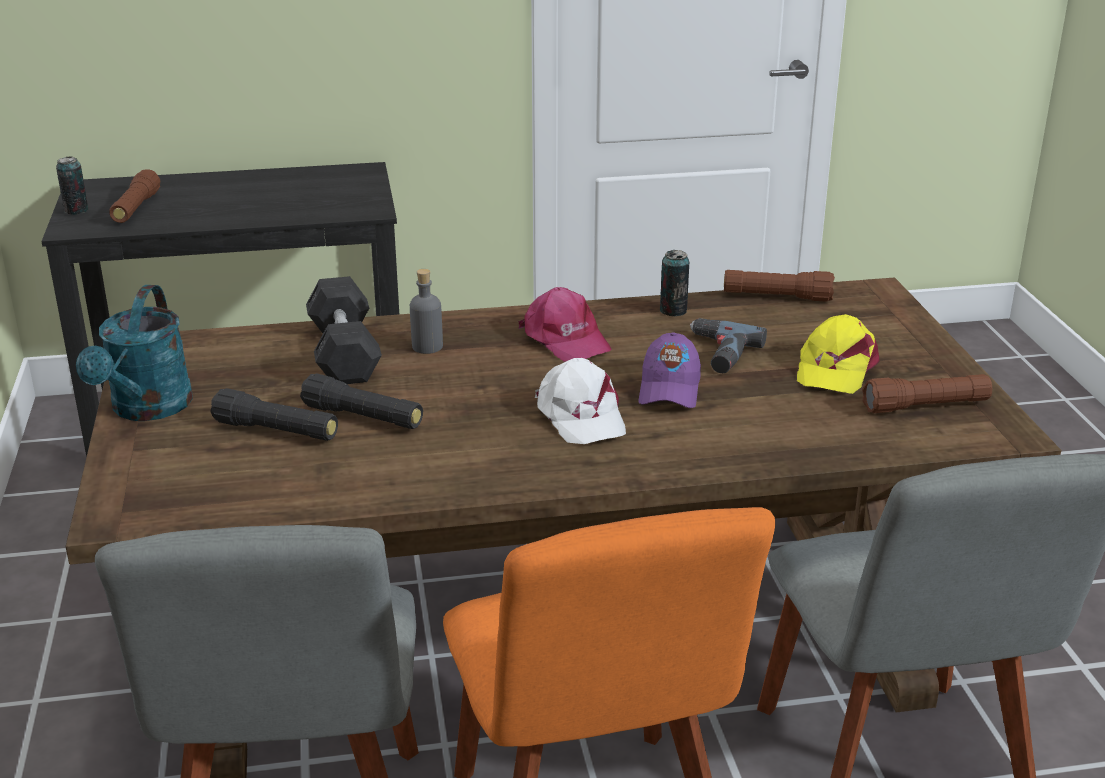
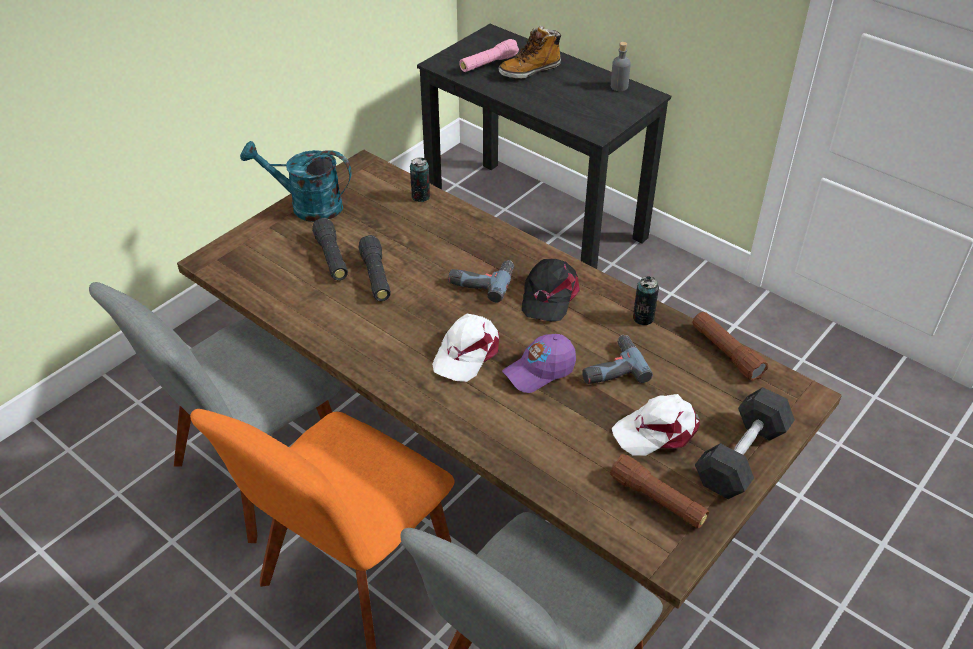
camera: 50 degrees right, 15 degrees up
can [56,156,88,215] -> can moved to [410,157,430,202]
turquoise watering can [76,285,193,421] -> turquoise watering can turned 45 degrees clockwise [240,141,352,222]
brown flashlight [109,169,160,223] -> pink flashlight [459,39,519,72]
grey dumbbell [306,276,382,384] -> grey dumbbell moved to [695,387,795,499]
grey bottle [410,269,443,354] -> grey bottle moved to [611,42,631,91]
pink cap [518,287,612,362] -> black cap [522,259,580,321]
yellow cap [797,314,880,394] -> white cap [612,394,700,456]
none -> power drill [448,260,514,302]
none -> boot [499,26,562,79]

